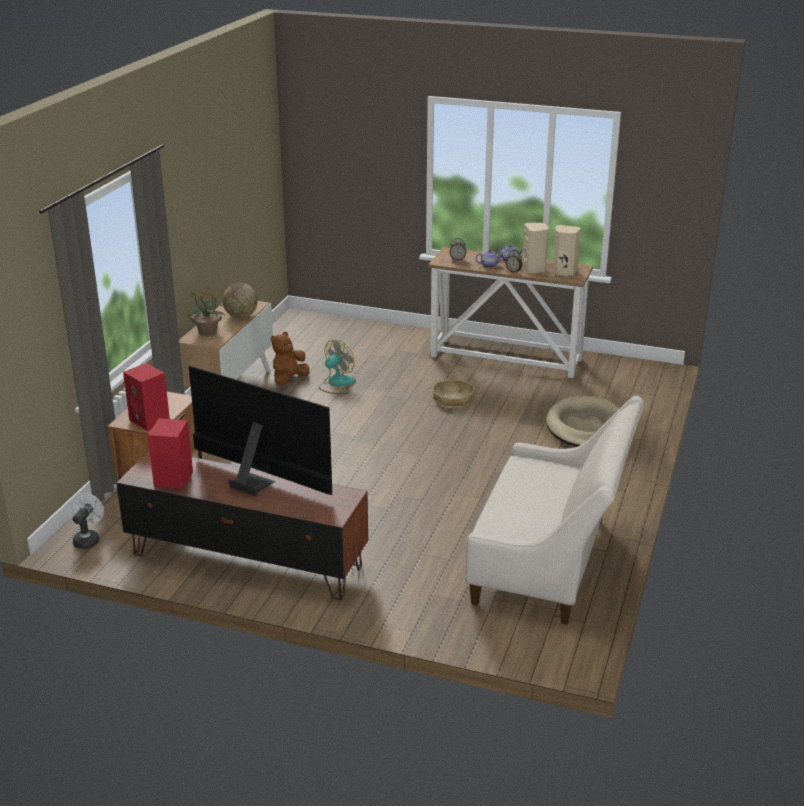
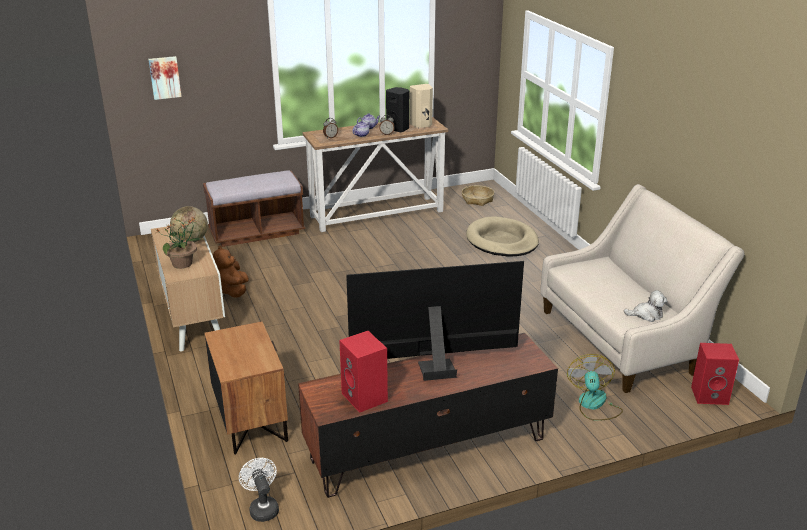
camera: 40 degrees left, 0 degrees up
red speaker [123,363,170,431] -> red speaker moved to [691,343,739,405]
fan [318,340,356,394] -> fan moved to [567,354,623,421]
basket [433,379,474,407] -> basket moved to [462,185,494,206]
beige speaker [522,223,549,274] -> black speaker [386,87,409,132]
none -> picture [148,56,182,100]
none -> brown bench [203,170,305,247]
none -> plush toy [624,290,667,322]

